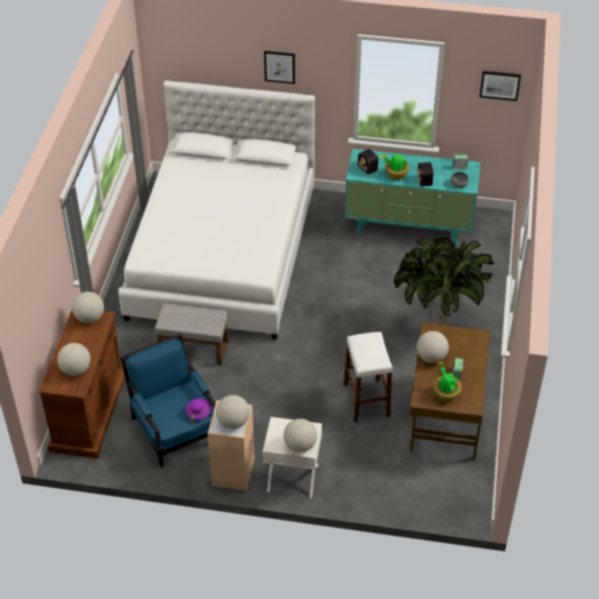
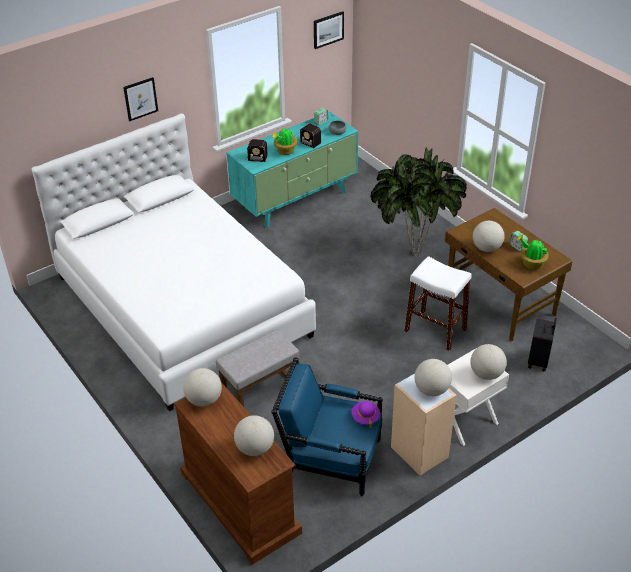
camera: 45 degrees left, 5 degrees down
none -> black suitcase [528,318,557,372]

